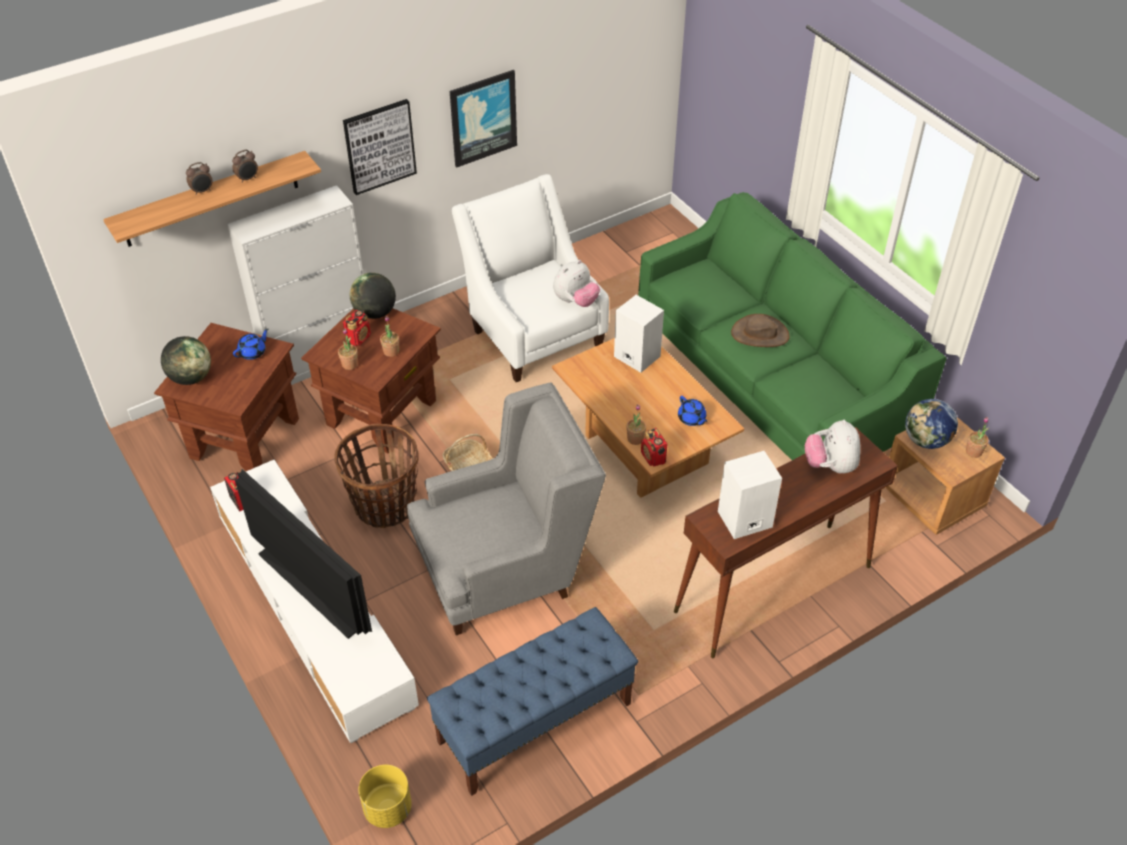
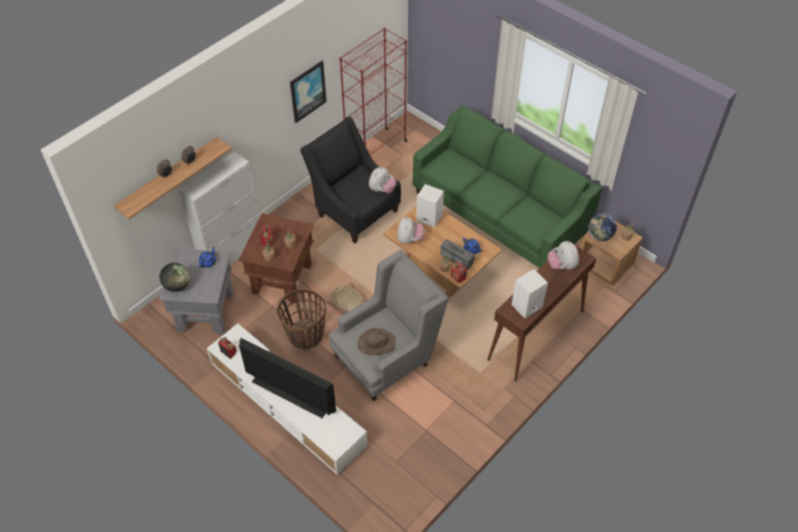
camera: 15 degrees left, 5 degrees up
brown side table [154,323,299,471] -> grey side table [159,248,234,335]
picture [343,99,417,195] -> none
globe [350,273,396,319] -> none
yellow planter [359,765,412,828] -> none
blue bench [427,607,638,796] -> none
white armchair [452,174,609,382] -> black armchair [300,117,401,244]
brown hat [731,314,790,347] -> brown hat moved to [357,328,396,355]
none -> red bookcase [340,27,407,155]
none -> plush toy [397,217,424,244]
none -> radio [440,239,476,270]

